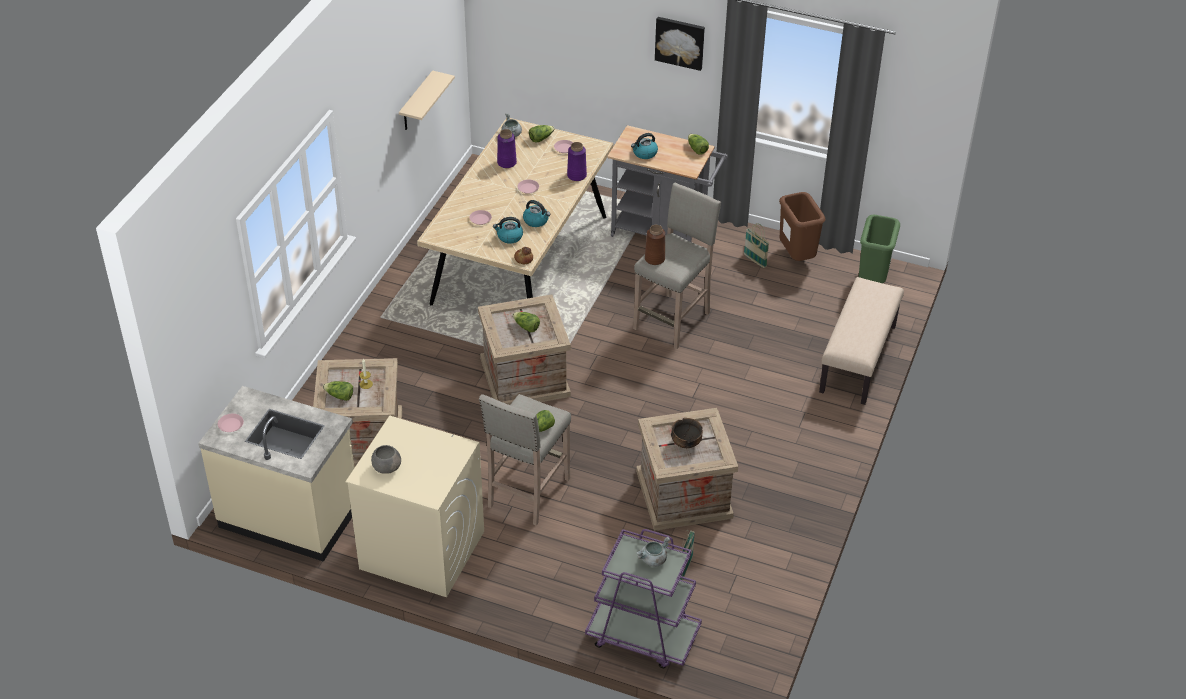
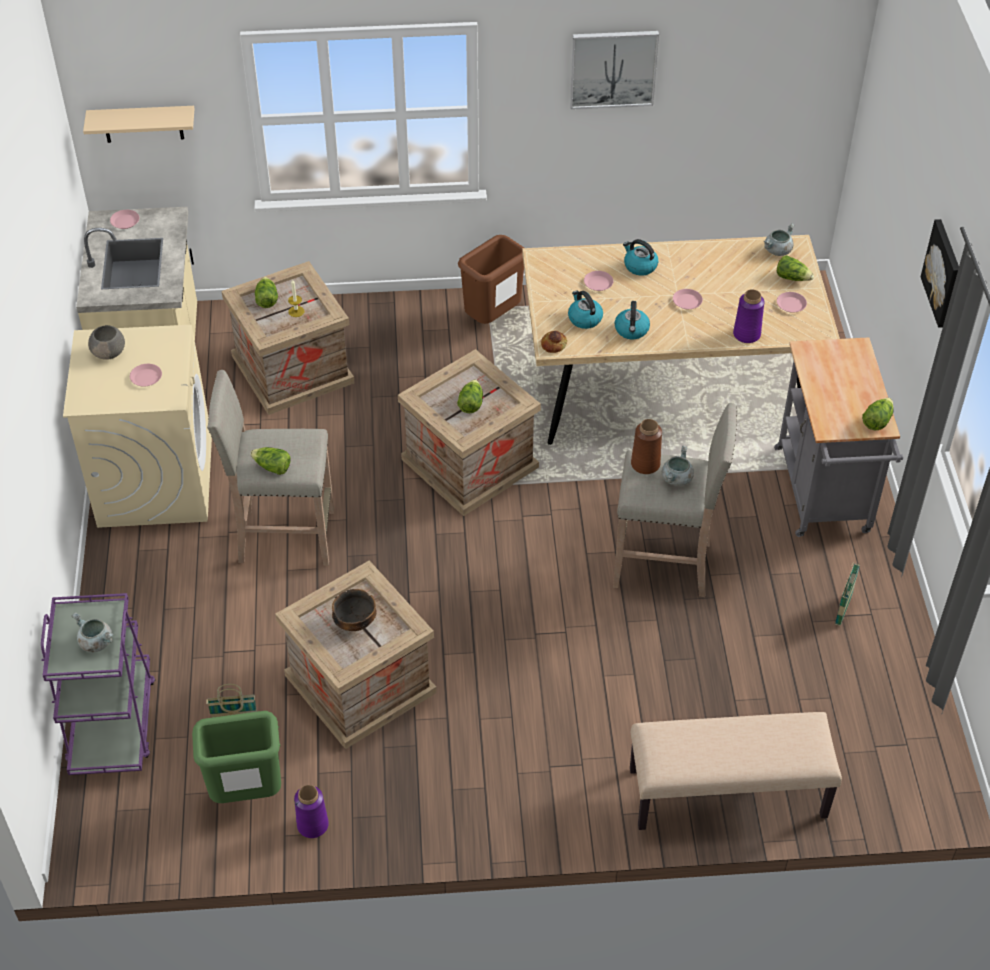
camera: 65 degrees right, 5 degrees up
beige shelf [399,70,455,130] -> beige shelf moved to [83,106,194,143]
purple vase [497,129,517,168] -> purple vase moved to [294,785,329,838]
kettle [631,133,658,159] -> kettle moved to [623,239,658,275]
brown trash can [779,192,825,261] -> brown trash can moved to [458,235,524,324]
green trash can [859,215,900,283] -> green trash can moved to [192,711,281,803]
none -> pink plate [130,364,162,386]
none -> picture [570,31,659,109]
none -> grey cooking pot [662,446,694,486]

